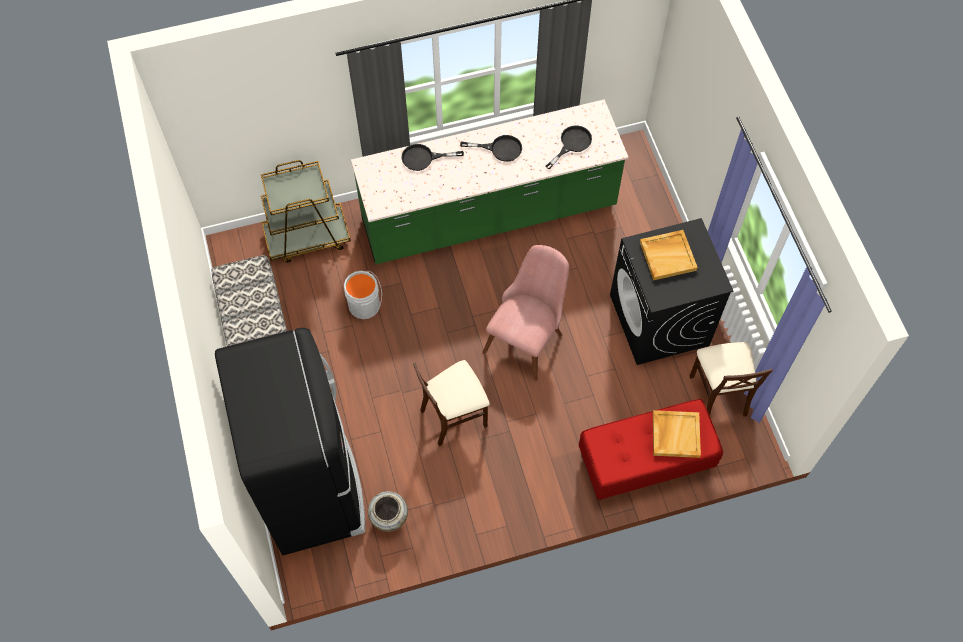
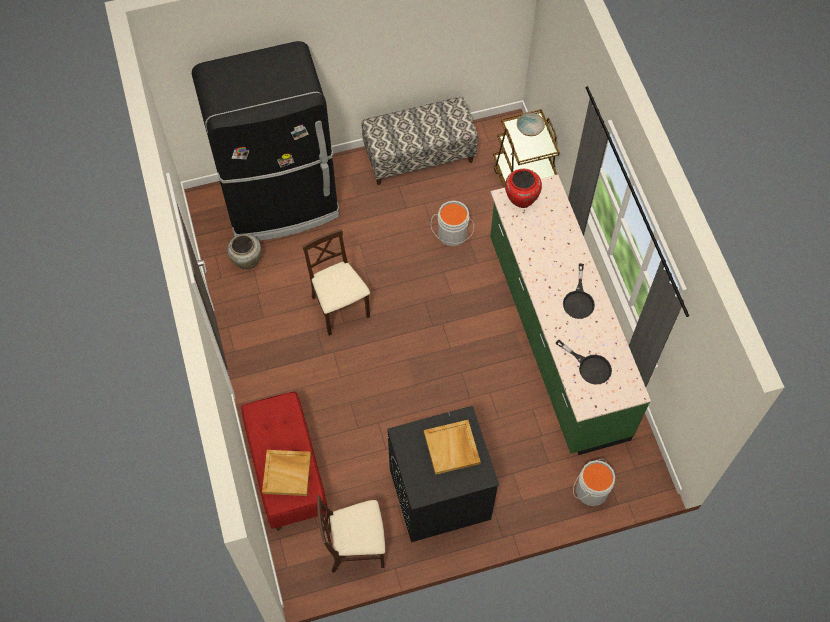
camera: 90 degrees right, 0 degrees up
black frying pan [401,144,464,171] -> none
pink chair [482,245,569,381] -> none
none -> red vase [505,169,542,208]
none -> bowl [517,113,545,136]
none -> grey bucket [573,459,615,506]

